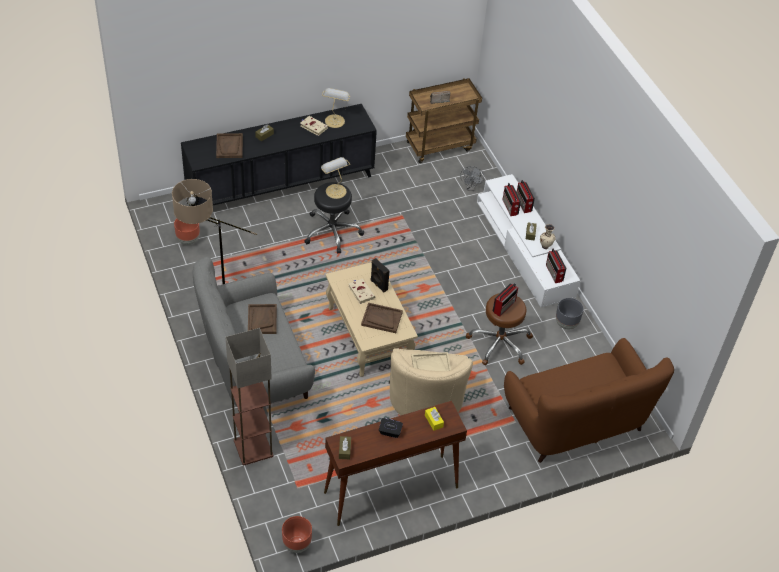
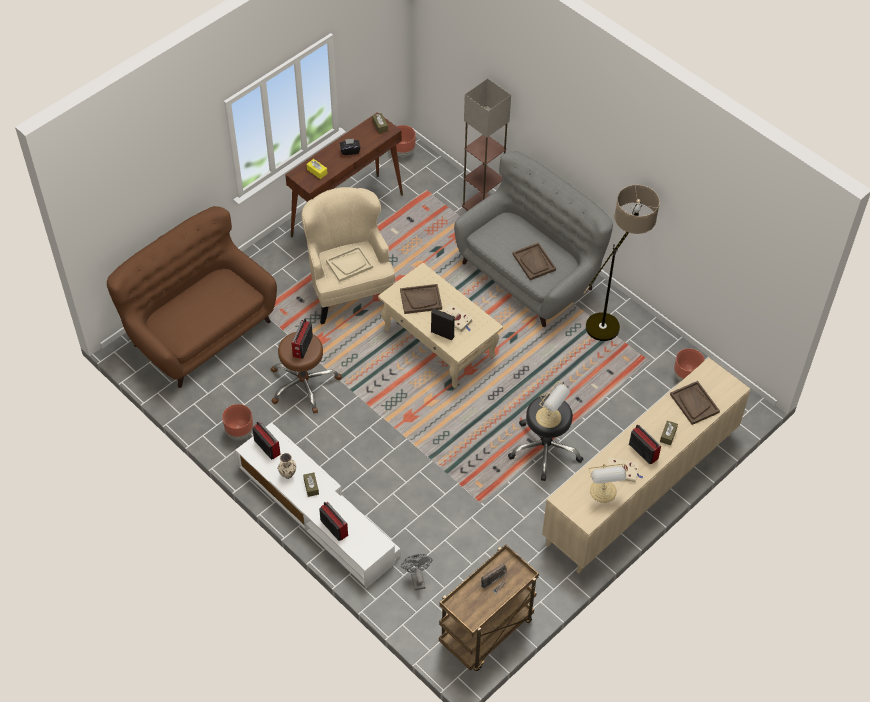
camera: 160 degrees right, 5 degrees up
black cabinet [181,104,377,206] -> beige cabinet [542,357,751,573]
radio [502,183,521,216] -> radio moved to [629,424,661,464]
grey planter [556,298,584,329] -> brown planter [222,404,253,440]

